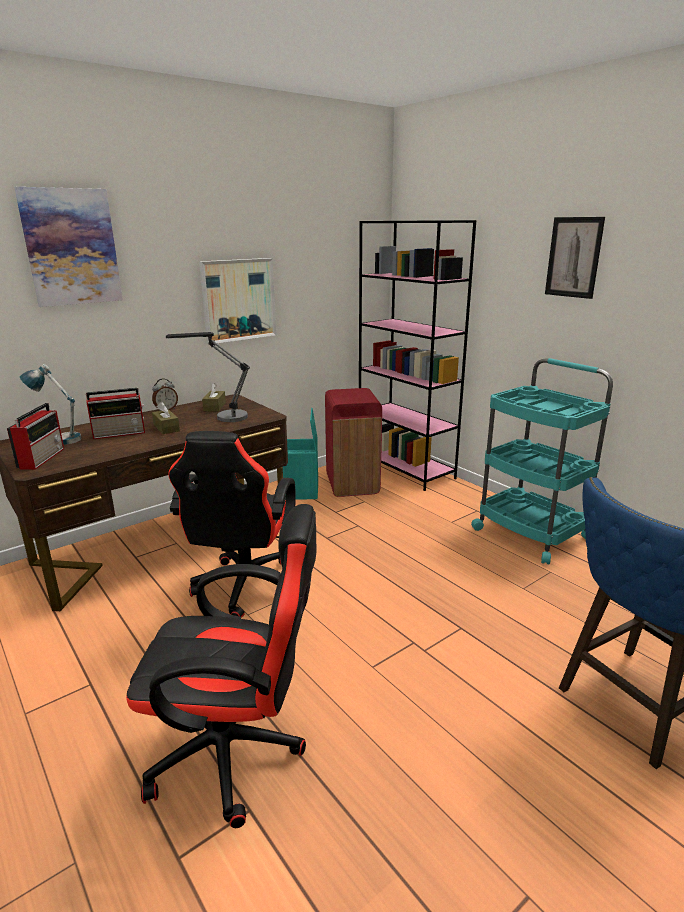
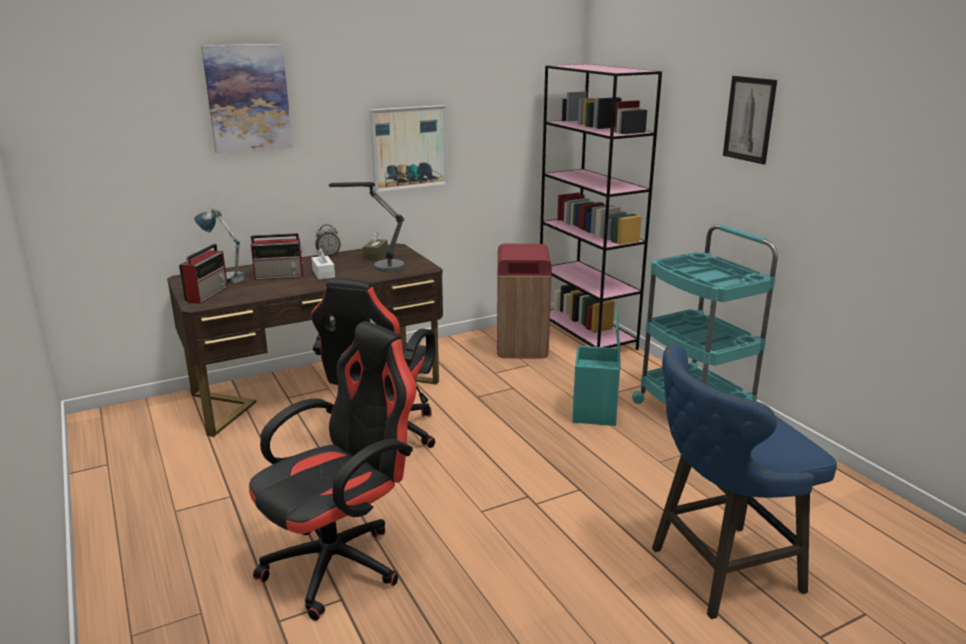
camera: 10 degrees right, 0 degrees up
black office chair [126,504,316,828] -> black office chair turned 60 degrees counterclockwise [249,321,416,621]
brown tissue box [152,402,180,434] -> white tissue box [312,248,335,279]
turquoise storage box [283,408,318,500] -> turquoise storage box moved to [572,310,621,426]

